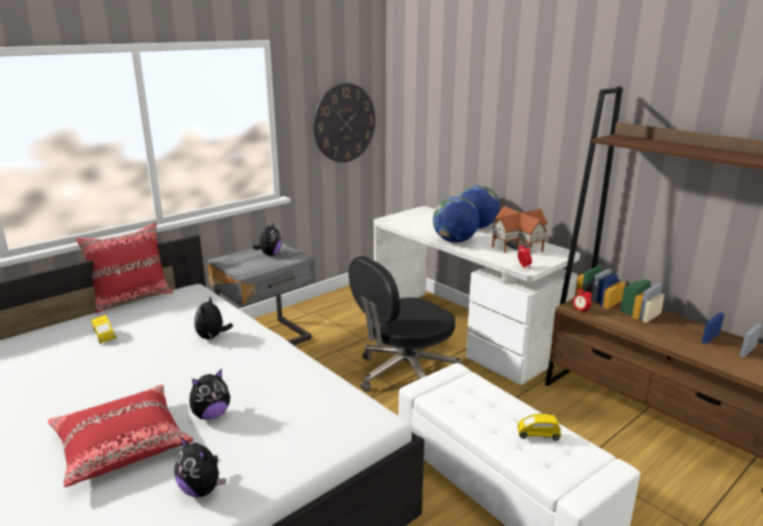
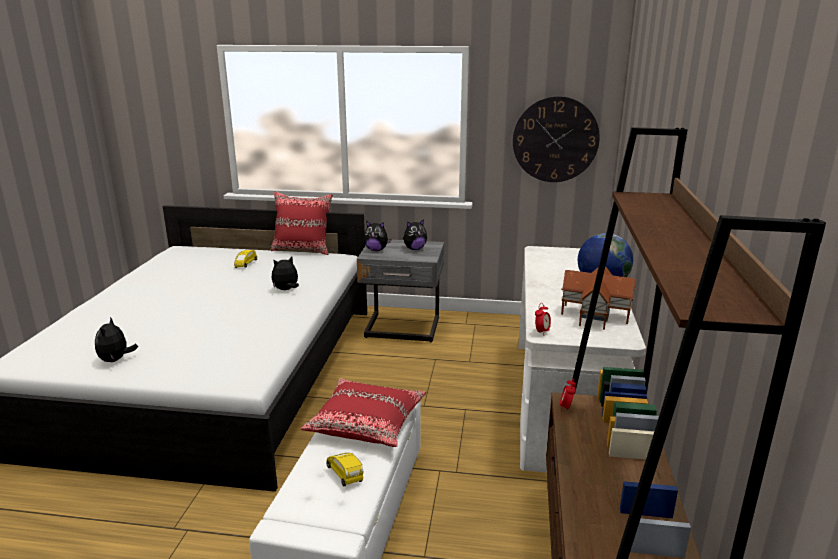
camera: 50 degrees right, 0 degrees up
red pillow [48,385,194,487] -> red pillow moved to [301,379,426,447]
plush toy [189,369,230,420] -> plush toy moved to [364,221,391,251]
black office chair [349,256,461,391] -> none
globe [433,197,479,243] -> none

